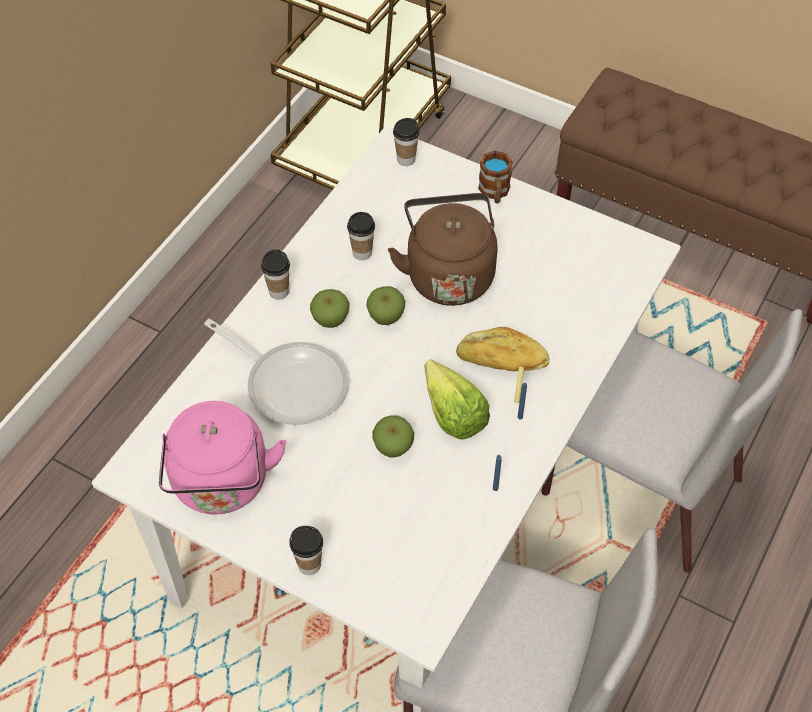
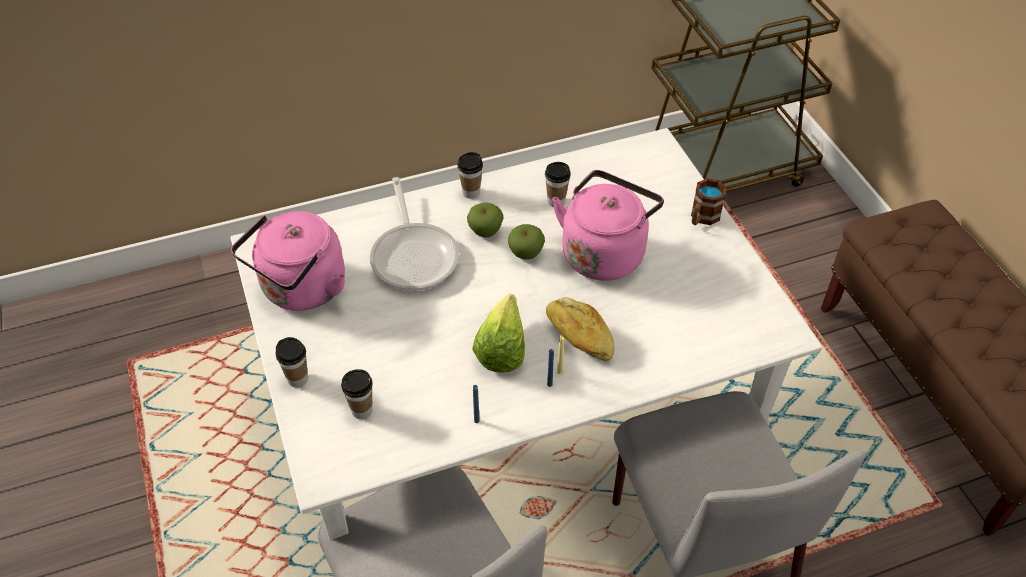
camera: 40 degrees right, 5 degrees down
apple [372,415,414,457] -> none
brown kettle [388,193,497,306] -> pink kettle [552,170,664,281]
cup [393,118,419,166] -> cup moved to [341,369,373,419]

